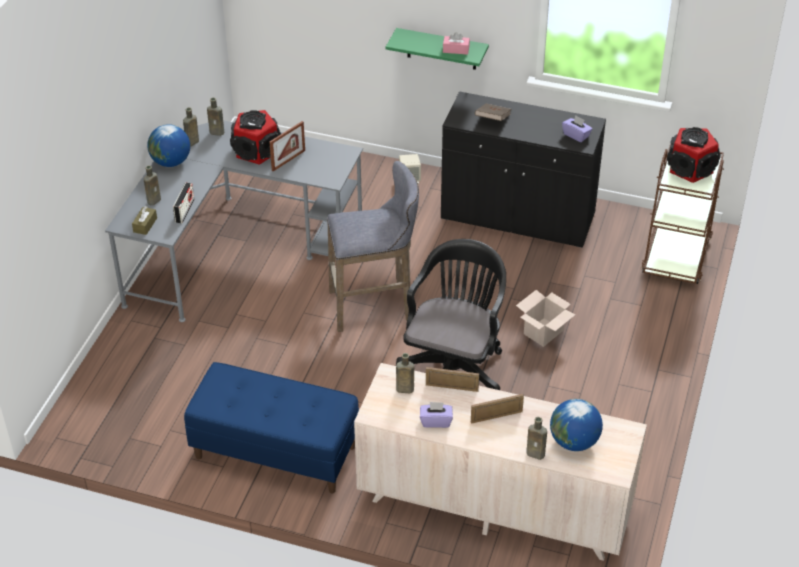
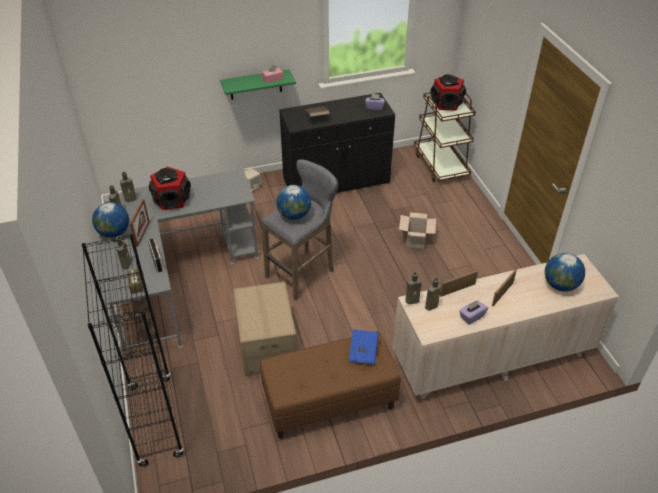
camera: 35 degrees left, 0 degrees up
blue bench [184,362,359,493] -> brown bench [260,331,401,439]
picture frame [269,121,305,171] -> picture frame moved to [130,199,149,247]
black office chair [396,239,506,390] -> none
brown bottle [526,417,547,460] -> brown bottle moved to [405,272,421,304]
none -> black bookcase [81,234,184,467]
none -> cardboard box [233,282,297,376]
none -> globe [276,185,311,220]
none -> blue book [349,329,379,365]

